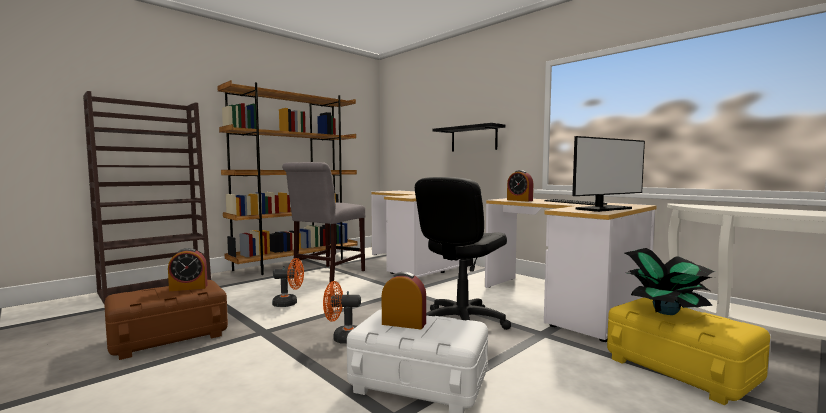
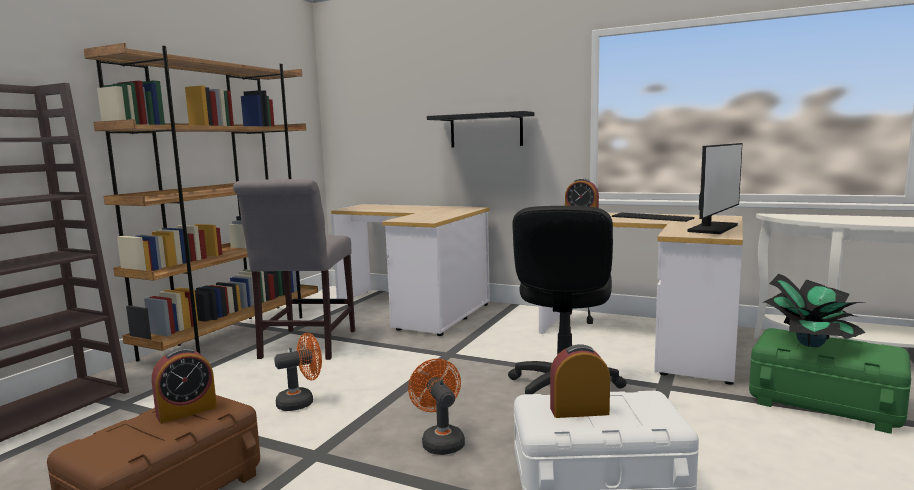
camera: 20 degrees left, 5 degrees up
orange fan [323,281,361,344] -> orange fan turned 90 degrees clockwise [408,359,465,455]
yellow storage box [607,298,770,405] -> green storage box [749,328,911,434]

